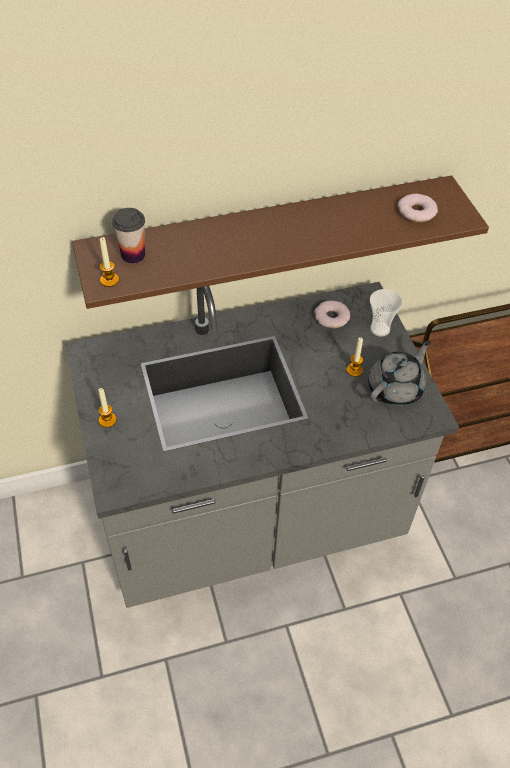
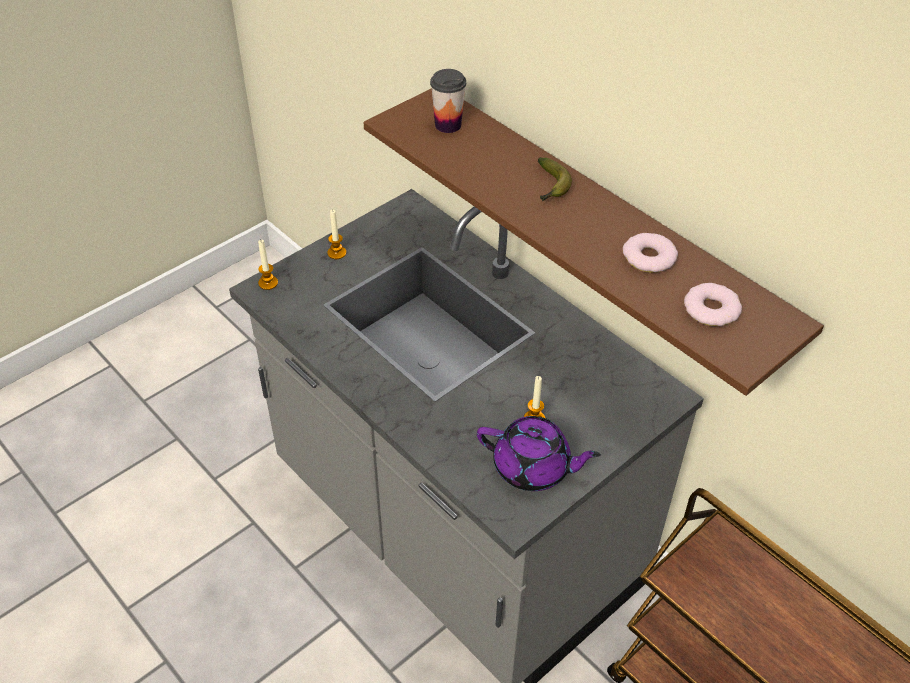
camera: 65 degrees right, 5 degrees down
candle [100,237,119,287] -> candle moved to [258,240,278,290]
donut [314,300,350,328] -> donut moved to [623,233,678,273]
grey teapot [368,340,431,406] -> purple teapot [477,416,601,491]
cup [370,289,403,337] -> none
none -> banana [538,158,572,201]

